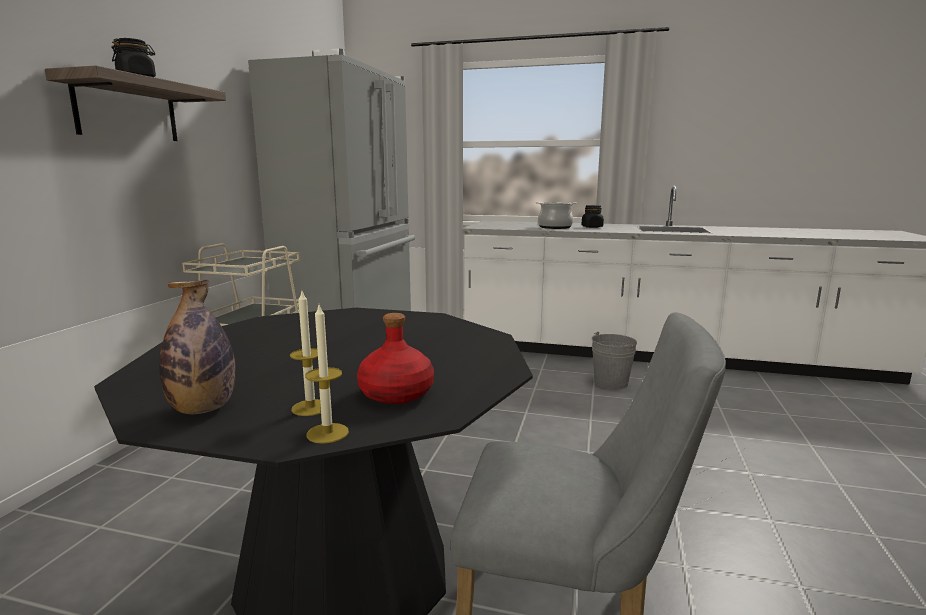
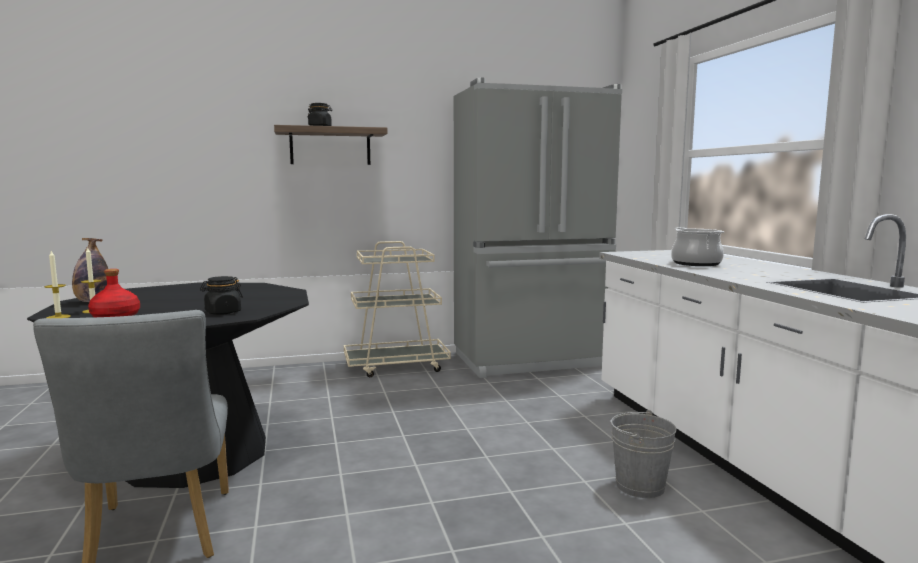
camera: 60 degrees right, 5 degrees down
black jar [581,205,604,228] -> black jar moved to [200,276,243,315]

